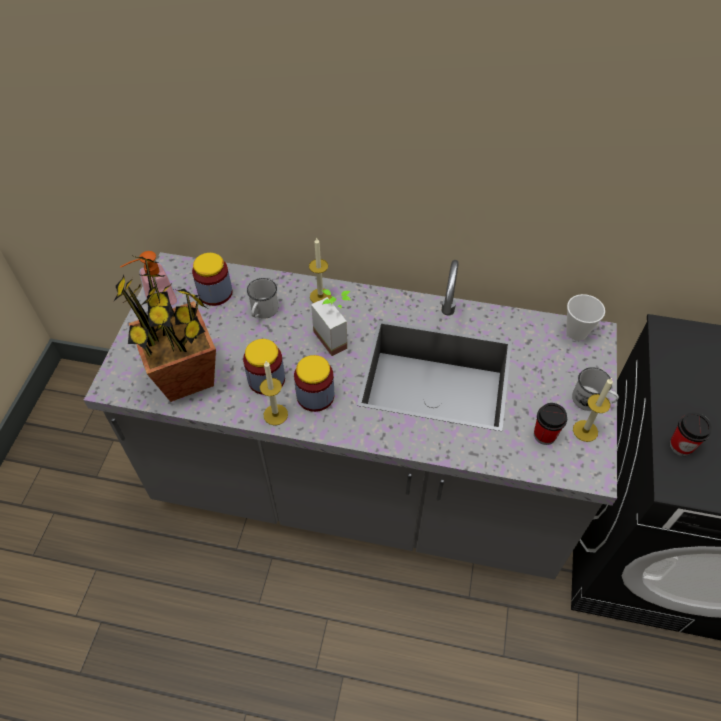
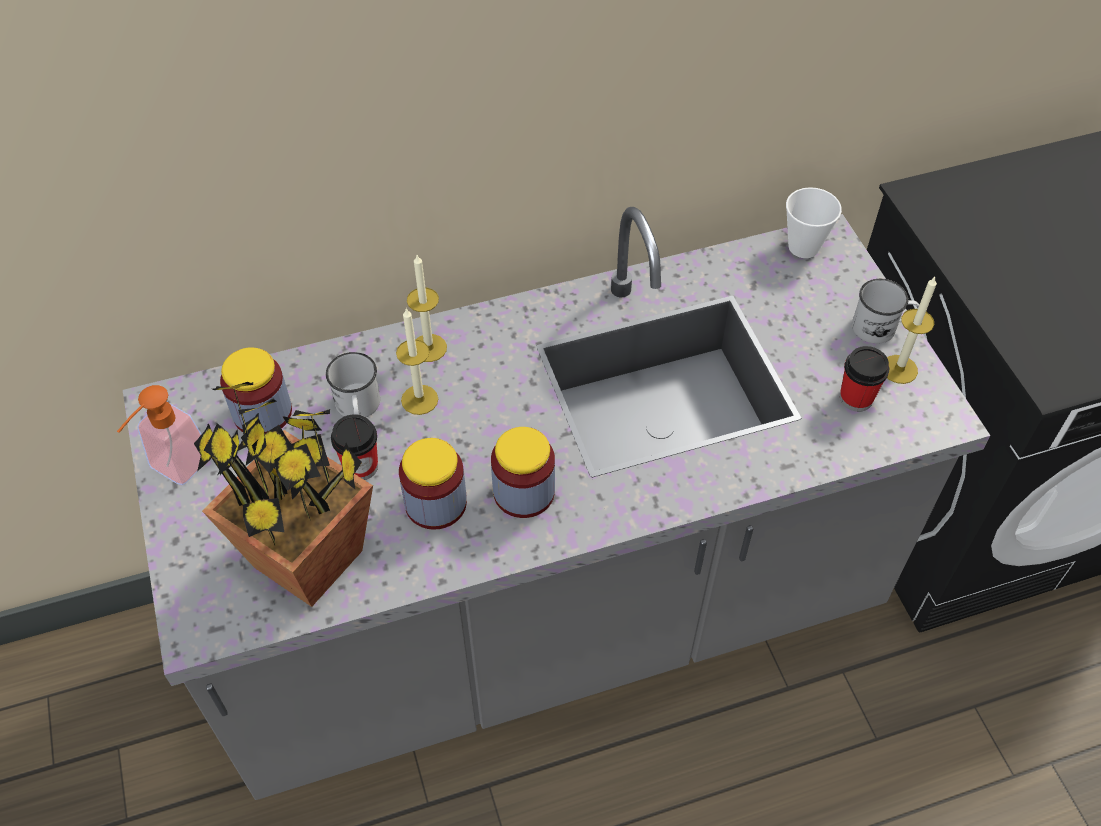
camera: 30 degrees left, 0 degrees up
candle [260,361,288,425] -> candle moved to [396,308,438,415]
potted plant [311,289,351,356] -> none
cup [670,412,712,456] -> cup moved to [331,414,378,480]

